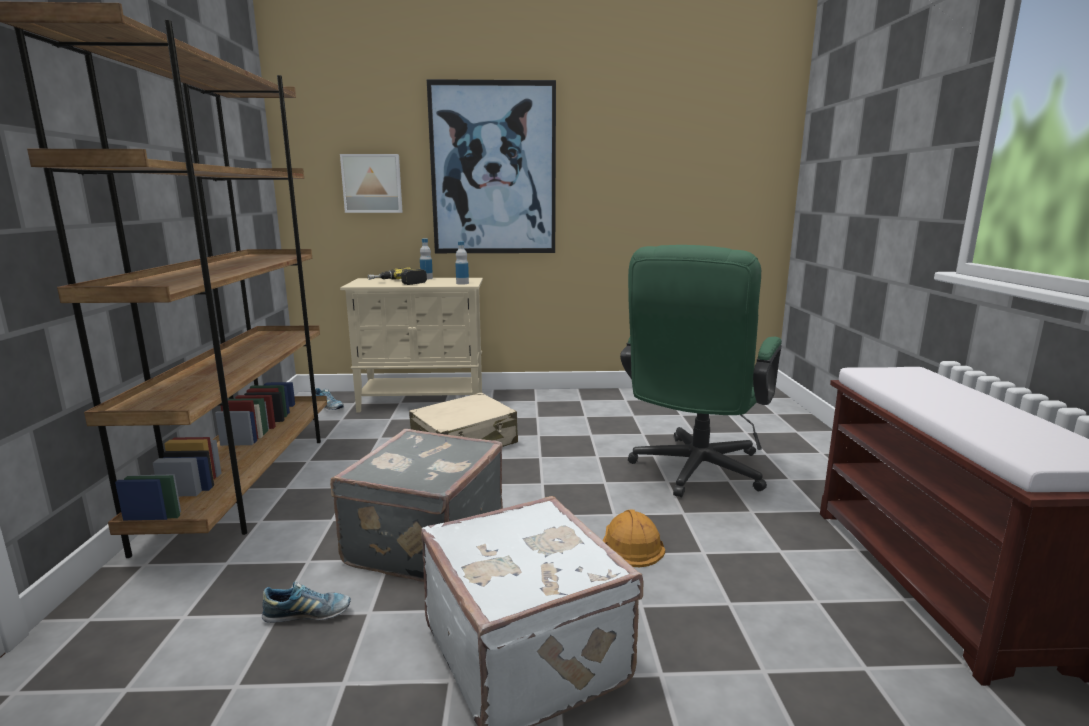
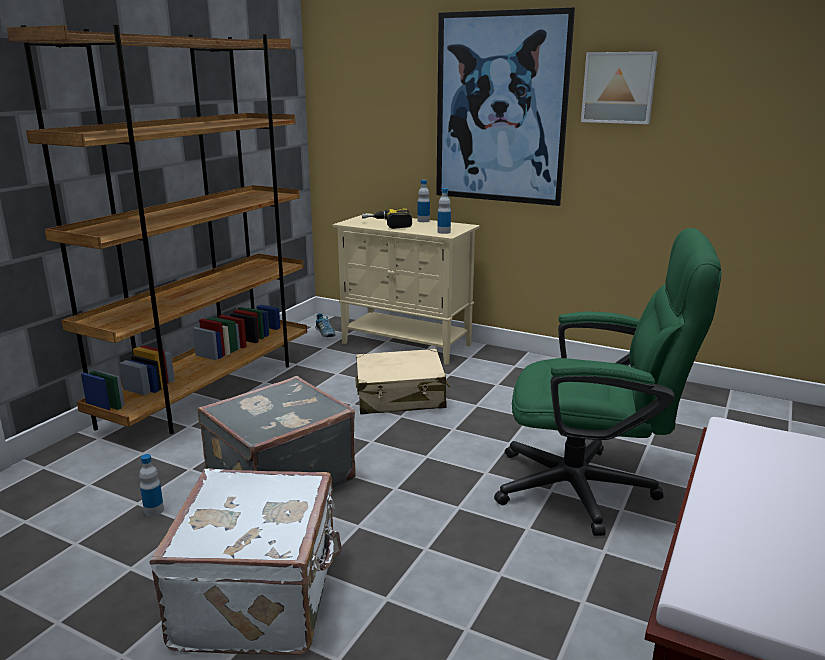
camera: 30 degrees right, 5 degrees up
shoe [262,581,351,623] -> bottle [139,454,164,516]
picture [340,154,403,213] -> picture moved to [581,52,658,124]
orange hard hat [603,510,665,567] -> none
green office chair [620,245,782,498] -> green office chair turned 135 degrees counterclockwise [494,228,722,536]

